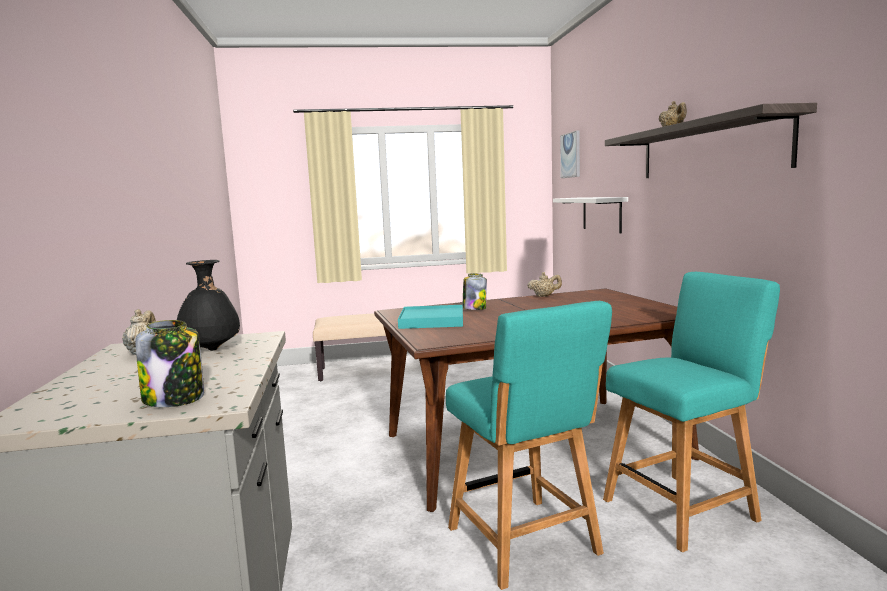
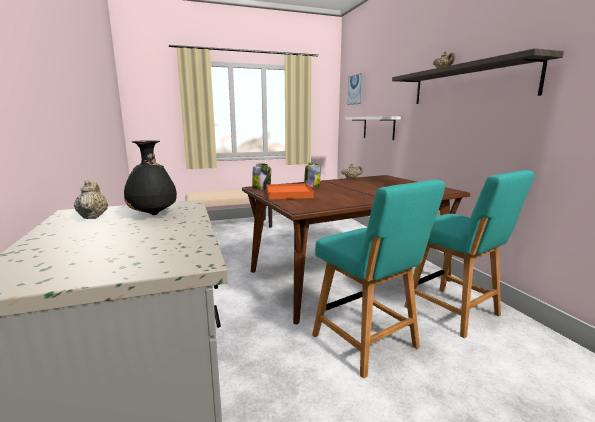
camera: 10 degrees left, 5 degrees up
jar [135,320,204,407] -> jar moved to [252,163,271,190]
turquoise tray [398,305,463,329] -> orange tray [266,184,314,200]
turquoise chair [603,272,780,552] -> turquoise chair turned 90 degrees clockwise [404,170,534,338]

